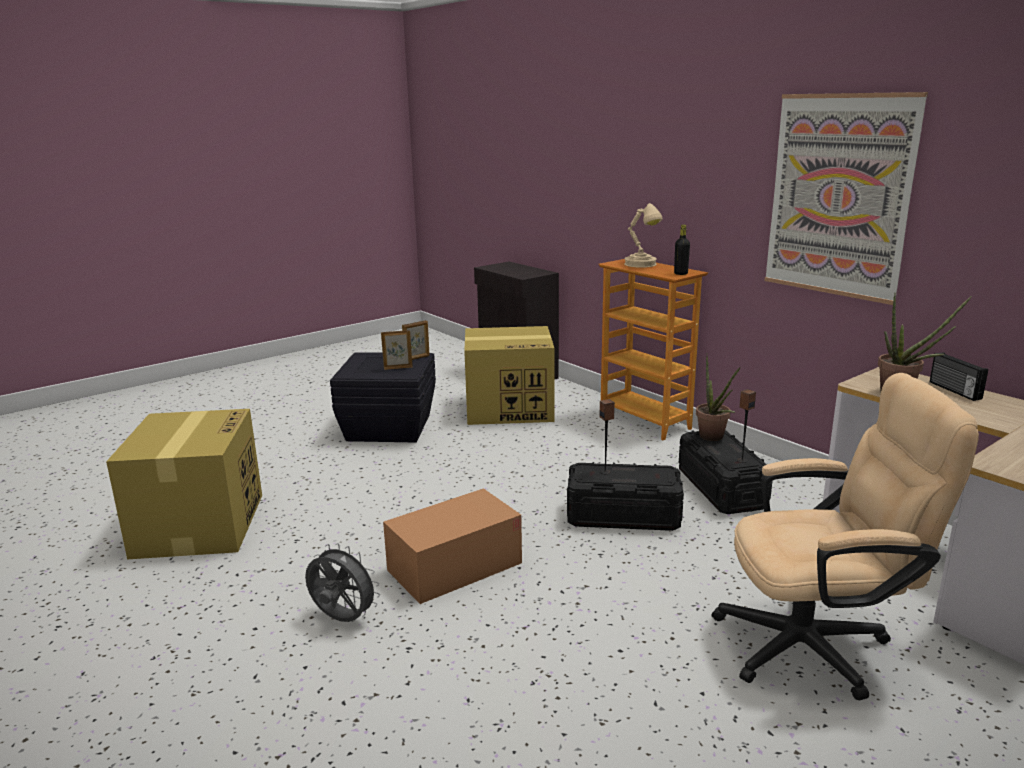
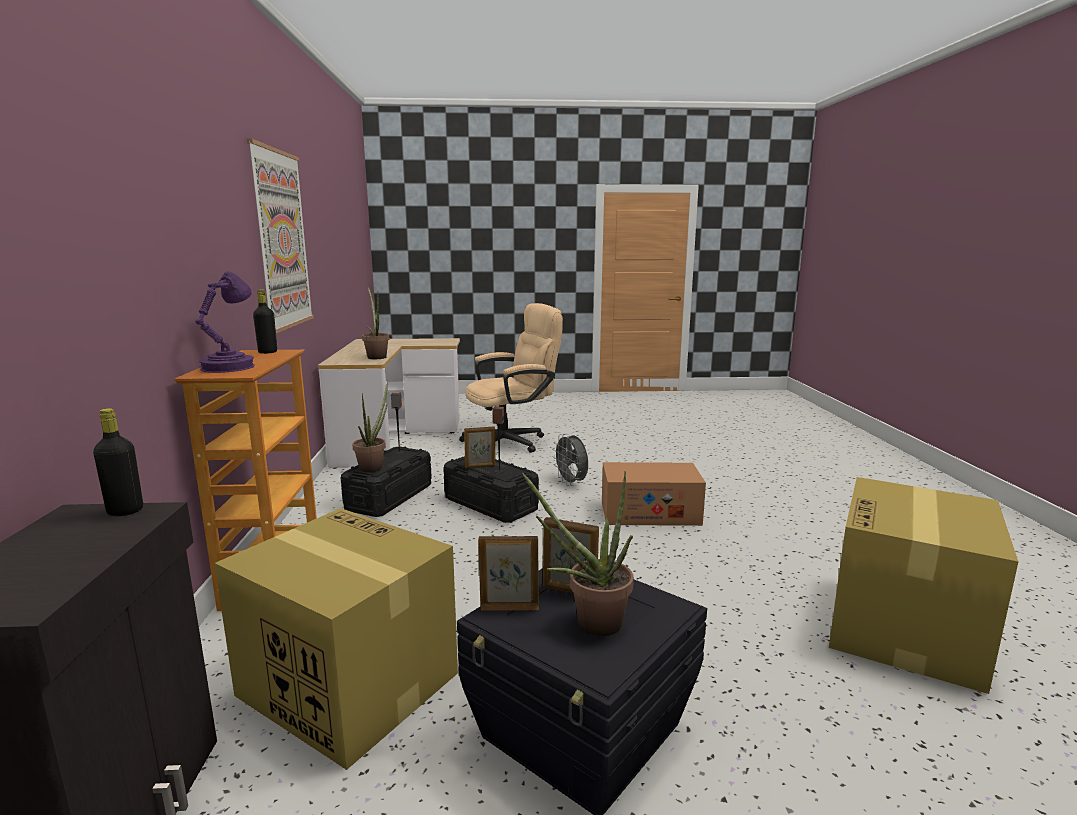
camera: 145 degrees left, 5 degrees down
grey fan [305,543,380,622] -> grey fan moved to [552,434,588,486]
beige table lamp [624,203,663,268] -> purple table lamp [195,271,255,373]
beige office chair [712,373,979,700] -> beige office chair turned 120 degrees clockwise [459,303,563,453]
radio [930,352,988,401] -> none
none -> black bottle [93,408,143,516]
none -> picture frame [464,426,495,468]
none -> potted plant [522,471,634,636]

